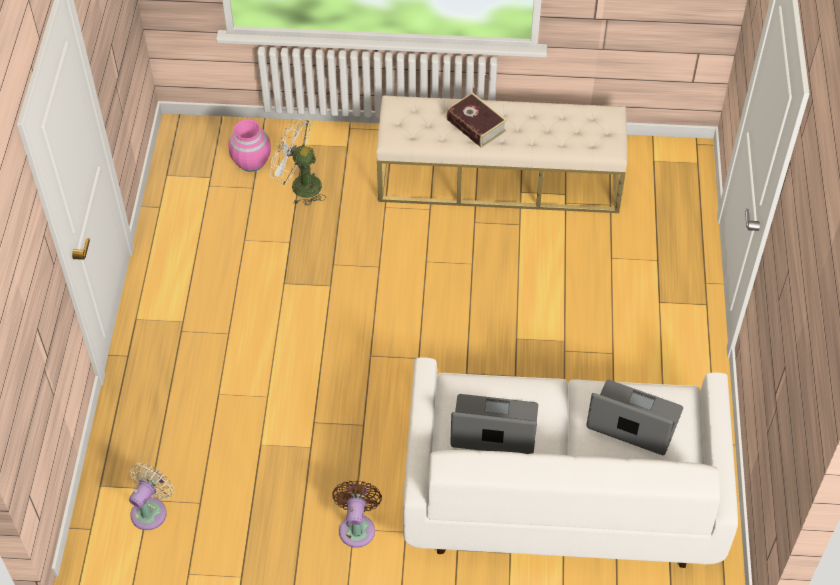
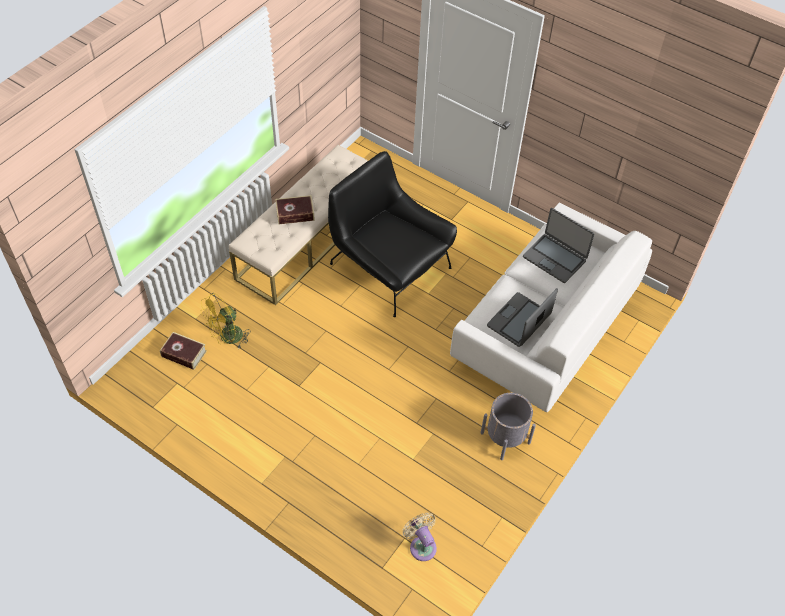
camera: 60 degrees left, 0 degrees up
pink vase [228,119,271,172] -> book [160,332,207,370]
white fan [270,118,326,206] -> yellow fan [201,293,250,348]
brown fan [332,480,382,548] -> grey planter [481,393,536,460]
laptop [586,380,683,455] -> laptop turned 105 degrees counterclockwise [523,208,595,283]
none -> black armchair [328,151,457,317]

